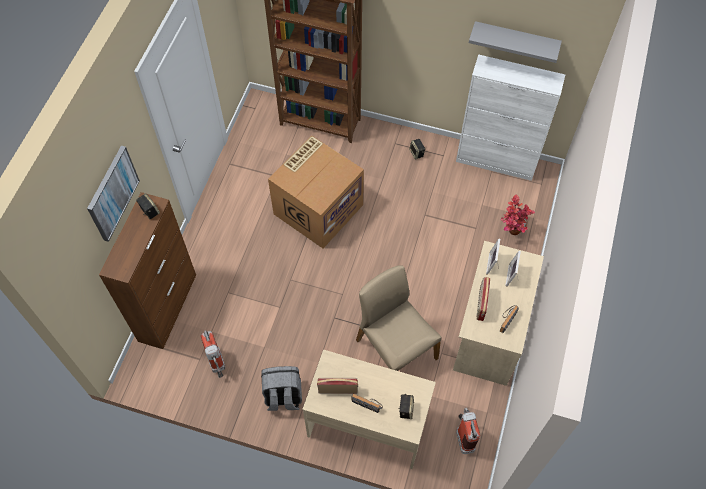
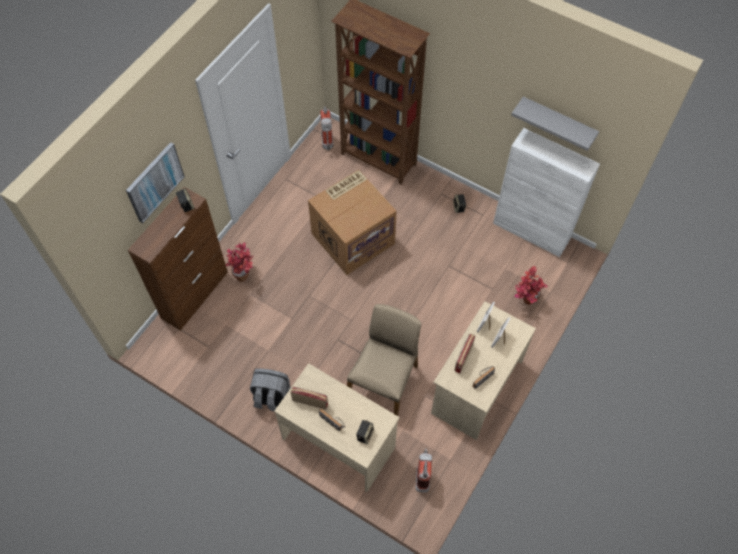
camera: 15 degrees right, 0 degrees up
fire extinguisher [201,330,225,378] -> fire extinguisher moved to [320,106,333,150]
beige chair [356,265,441,371] -> beige chair turned 45 degrees clockwise [347,304,421,416]
none -> potted plant [226,242,254,282]

